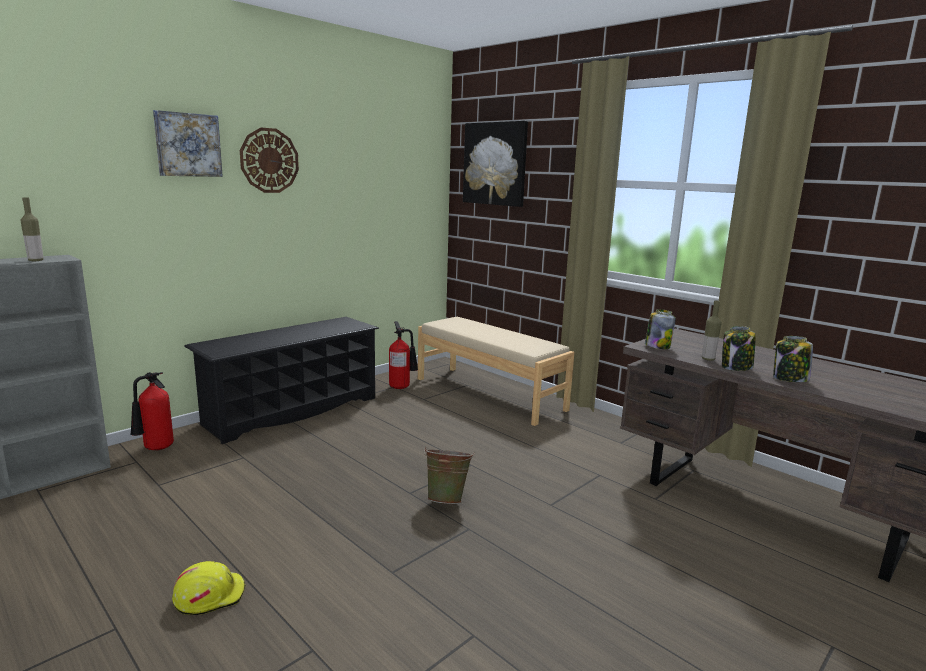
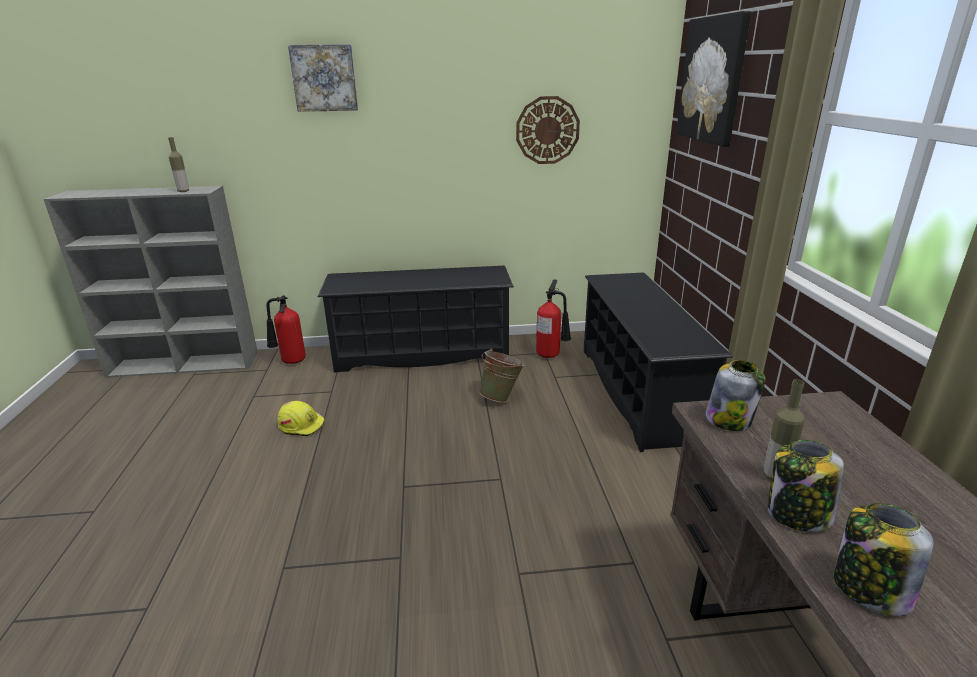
camera: 40 degrees right, 10 degrees up
yellow hard hat [172,561,246,615] -> yellow hard hat moved to [277,401,325,437]
wall clock [240,127,299,193] -> wall clock moved to [516,96,580,164]
beige bench [418,317,574,426] -> black shoe rack [584,273,733,452]
green bucket [424,447,474,504] -> green bucket moved to [479,349,525,402]

